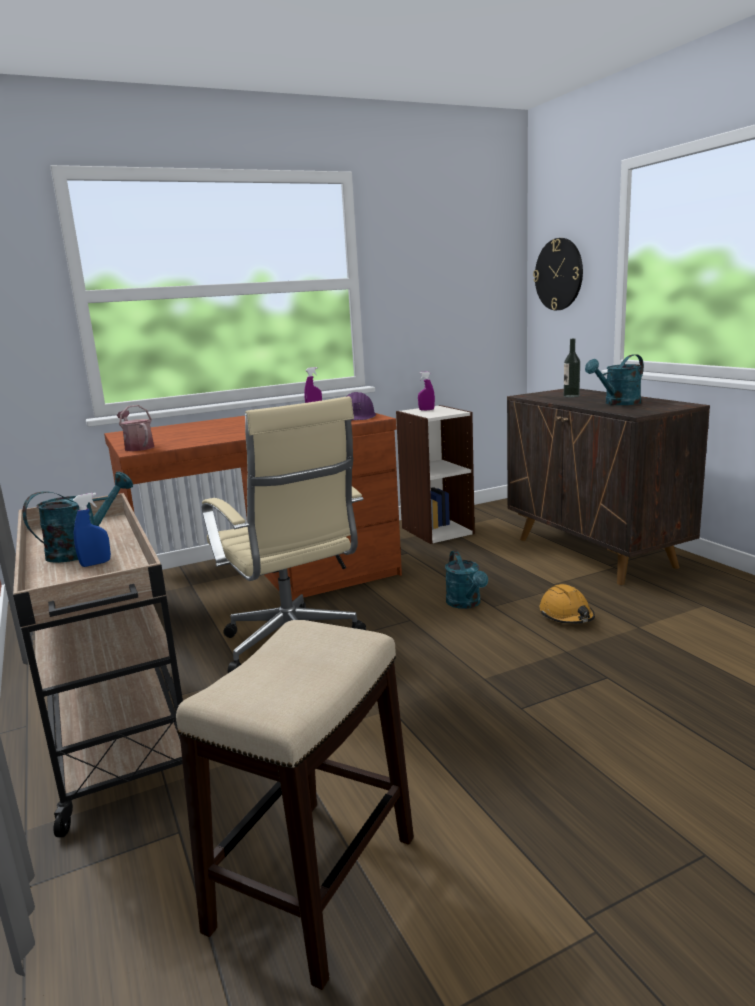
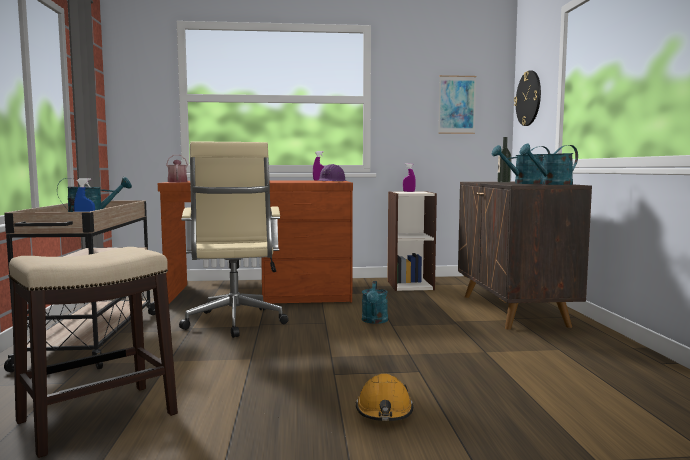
camera: 20 degrees right, 10 degrees down
orange hard hat [539,584,595,624] -> orange hard hat moved to [356,374,413,421]
none -> picture [438,75,476,134]
none -> turquoise watering can [519,144,578,185]

